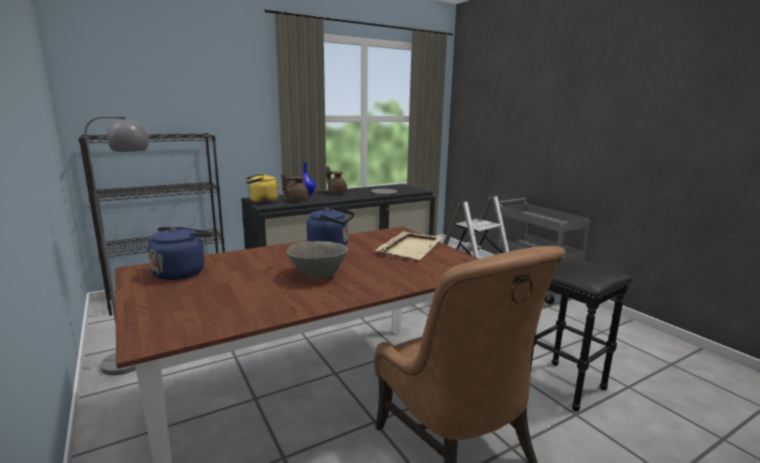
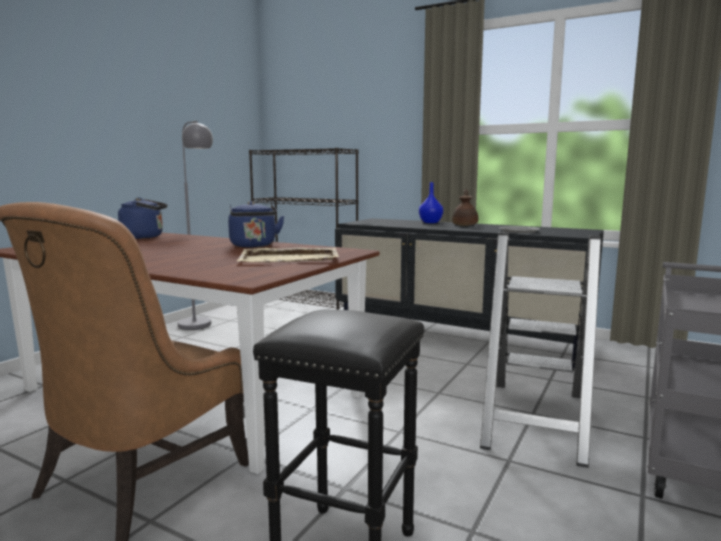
camera: 60 degrees right, 5 degrees down
yellow kettle [246,174,279,203] -> none
brown teapot [282,173,309,201] -> none
grey bowl [286,241,348,279] -> none

